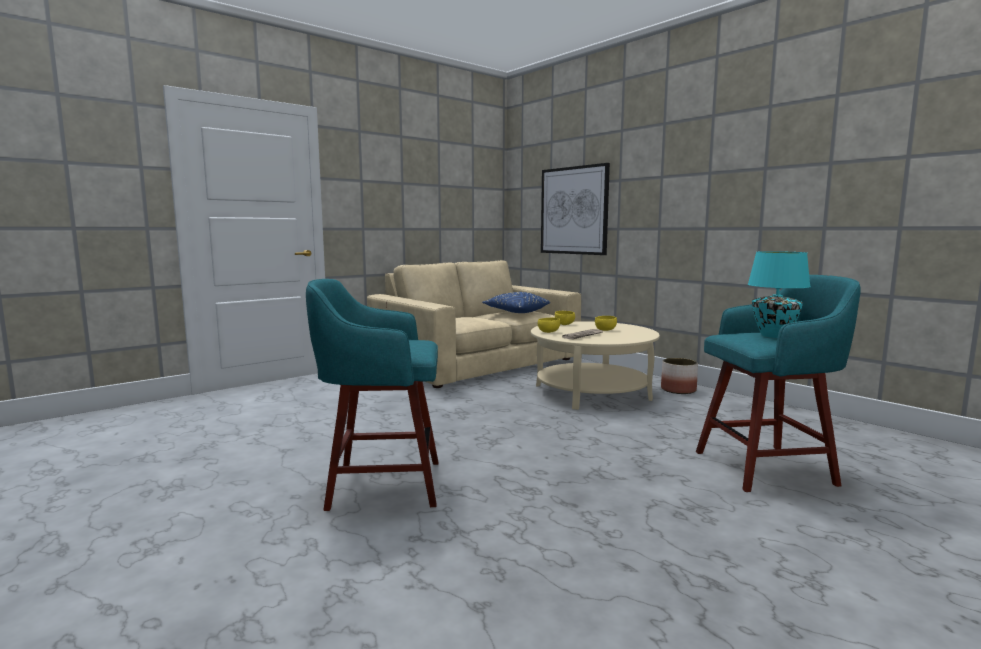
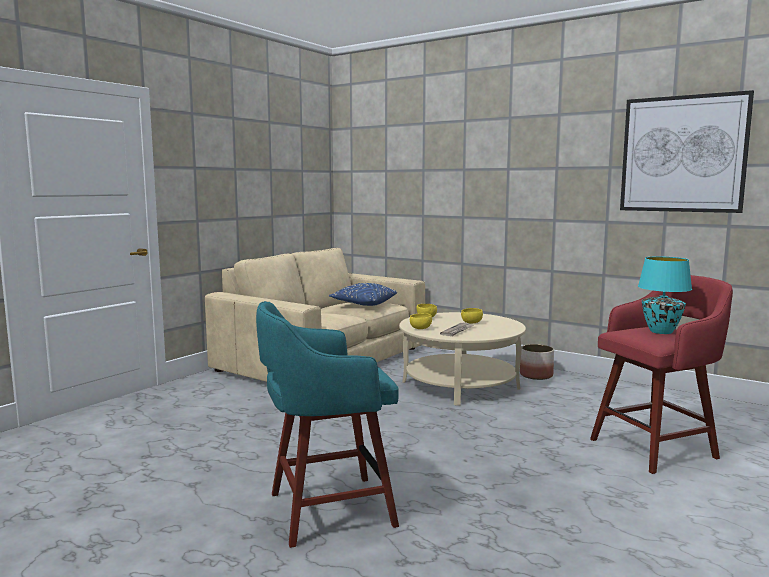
camera: 15 degrees left, 0 degrees up
picture [541,163,610,255] -> picture moved to [620,90,754,213]
turquoise stool [696,275,861,492] -> red stool [590,275,733,474]

